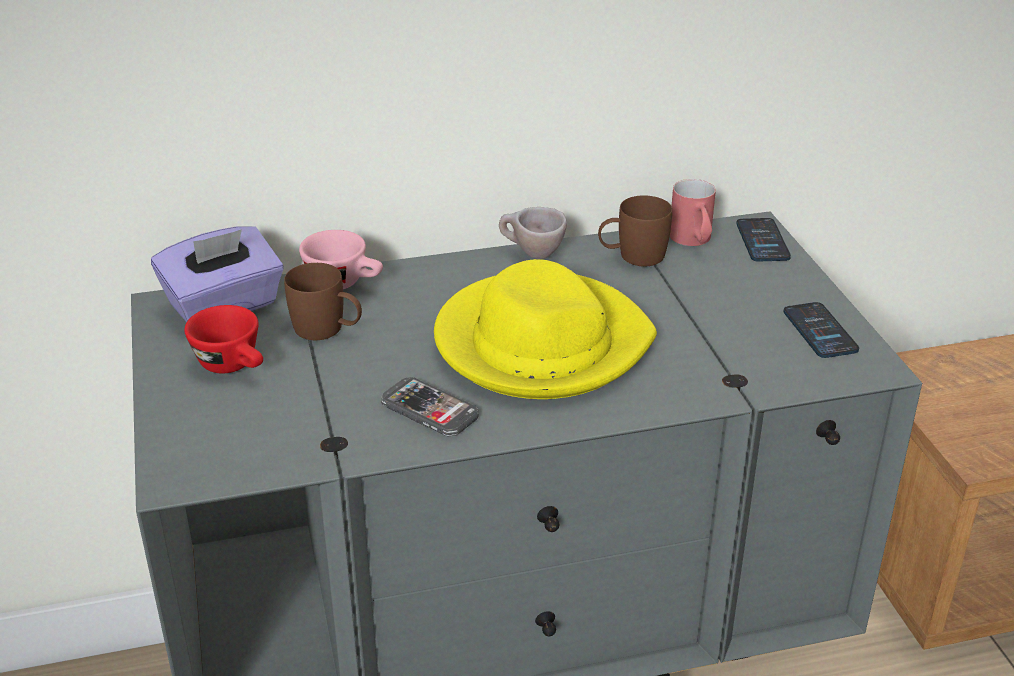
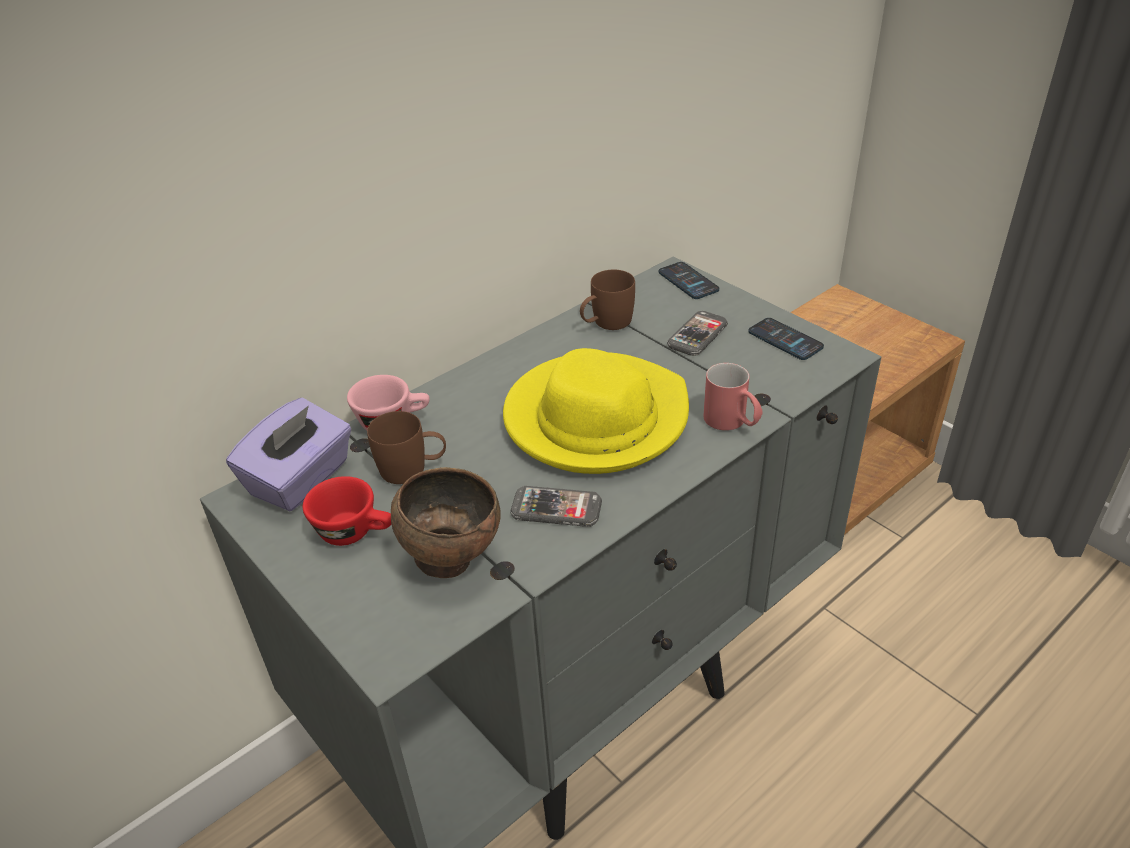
camera: 25 degrees left, 5 degrees up
beige cup [499,207,567,259] -> none
red mug [670,179,716,246] -> red mug moved to [703,363,763,431]
none -> brown bowl [391,467,501,578]
none -> phone [667,311,728,356]

